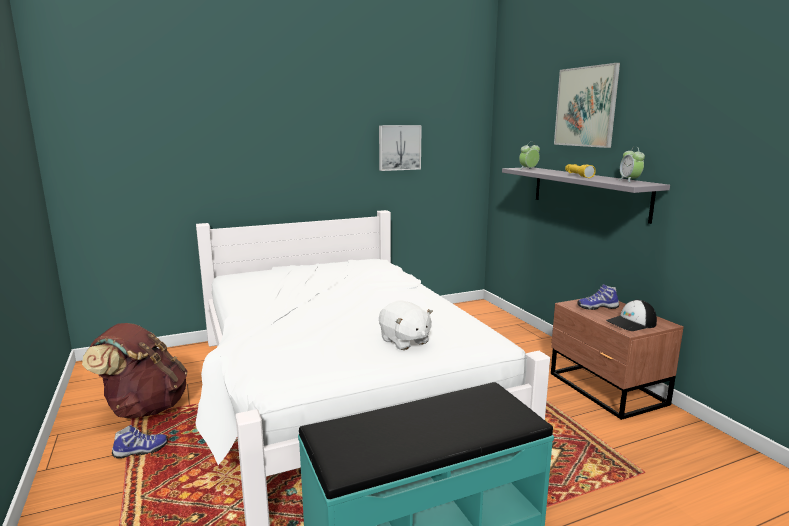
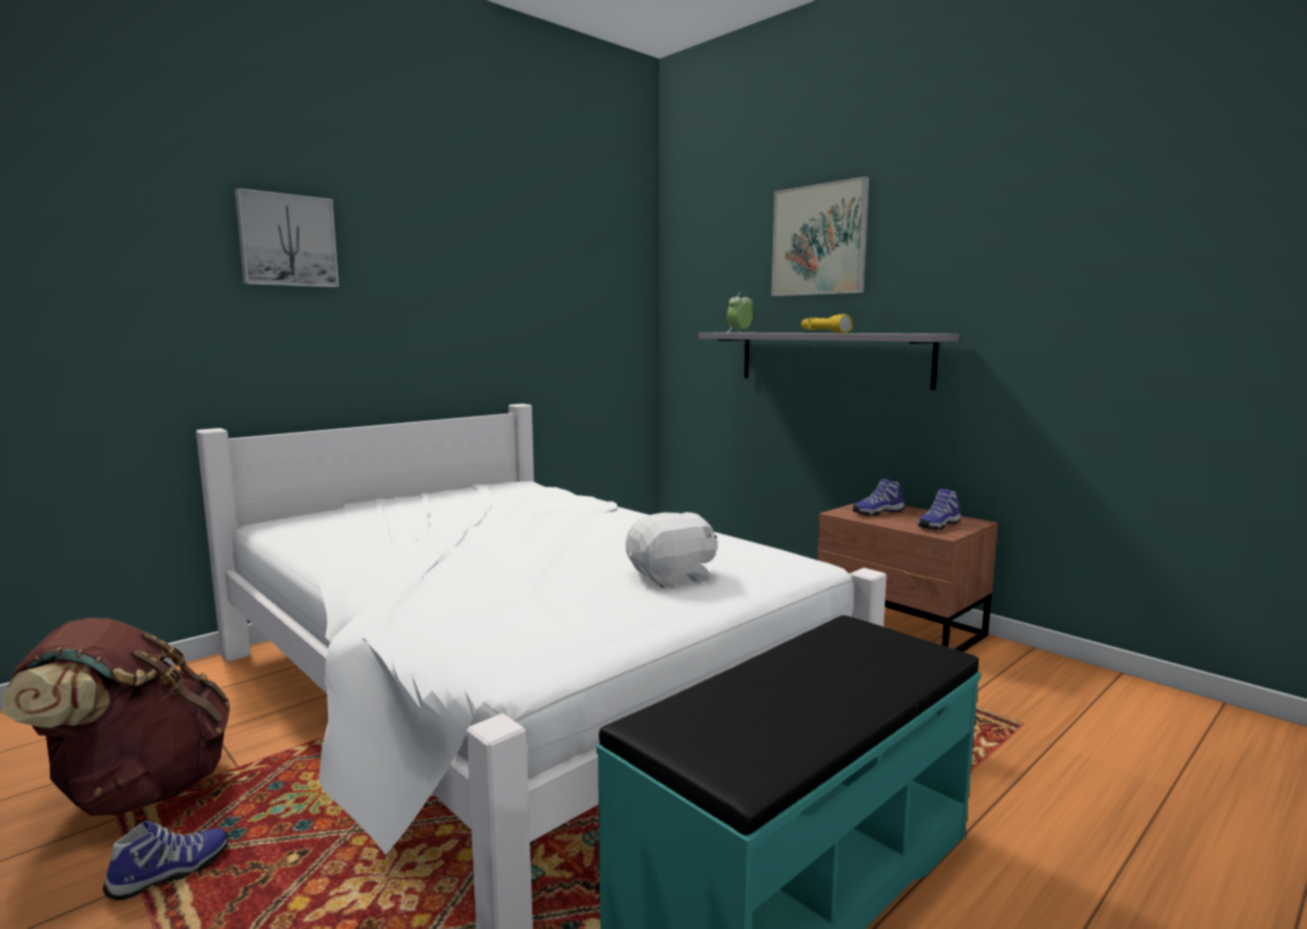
camera: 20 degrees left, 5 degrees down
picture [379,125,422,171] -> picture moved to [235,188,339,288]
white plush toy [379,301,433,350] -> white plush toy turned 60 degrees counterclockwise [626,512,718,588]
cap [606,300,657,331] -> shoe [918,489,961,530]
alarm clock [619,147,645,182] -> none

